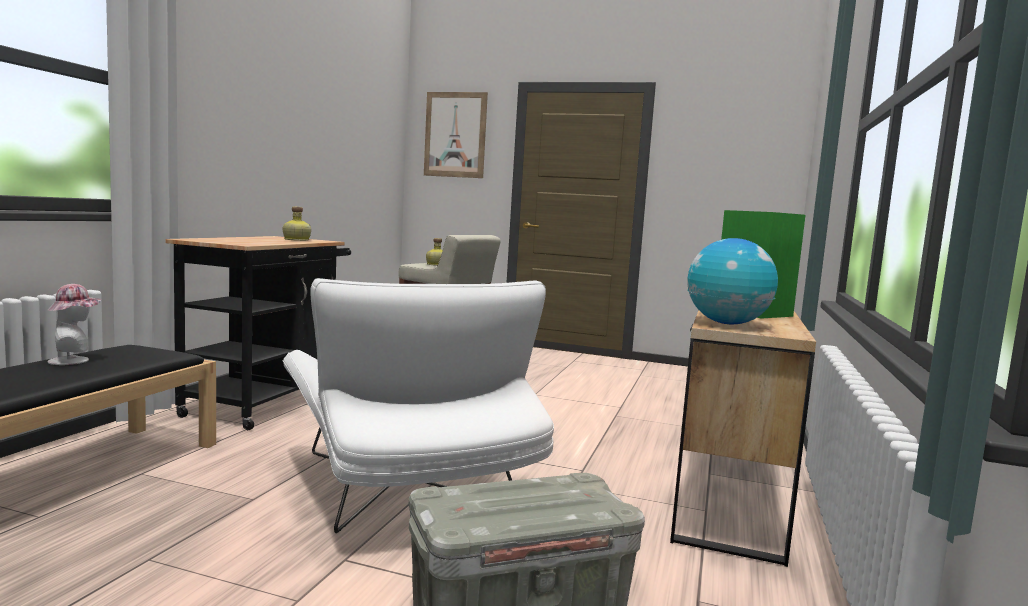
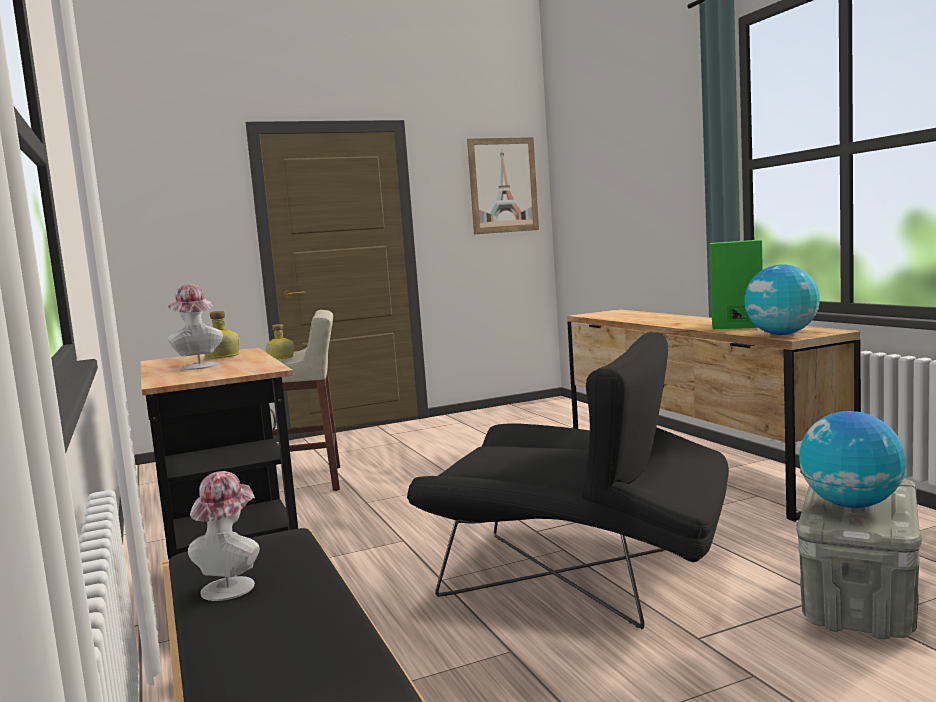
camera: 40 degrees left, 0 degrees up
white armchair [282,278,554,533] -> black armchair [407,332,729,629]
picture [424,92,488,178] -> picture moved to [467,137,539,235]
none -> hat [168,284,223,370]
none -> globe [799,411,906,508]

